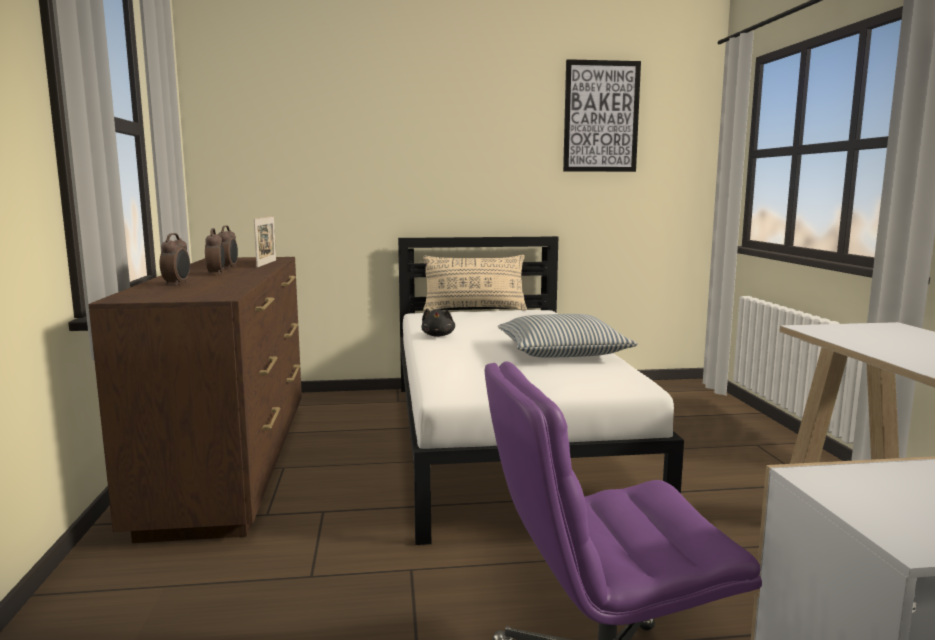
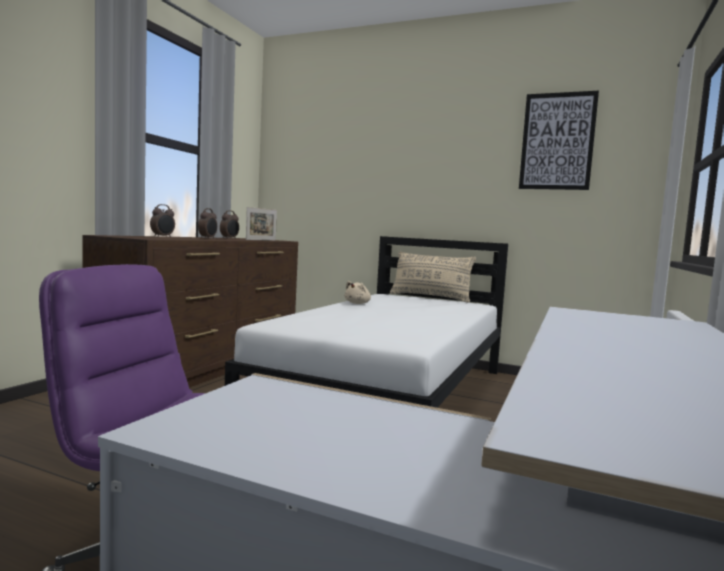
camera: 30 degrees right, 5 degrees down
black plush toy [421,308,455,337] -> beige plush toy [344,281,371,304]
pillow [498,314,638,358] -> none

